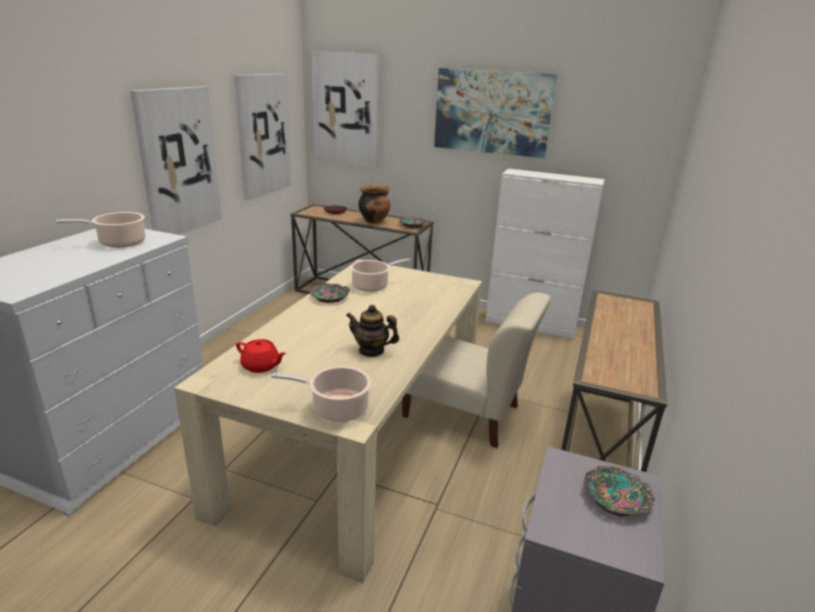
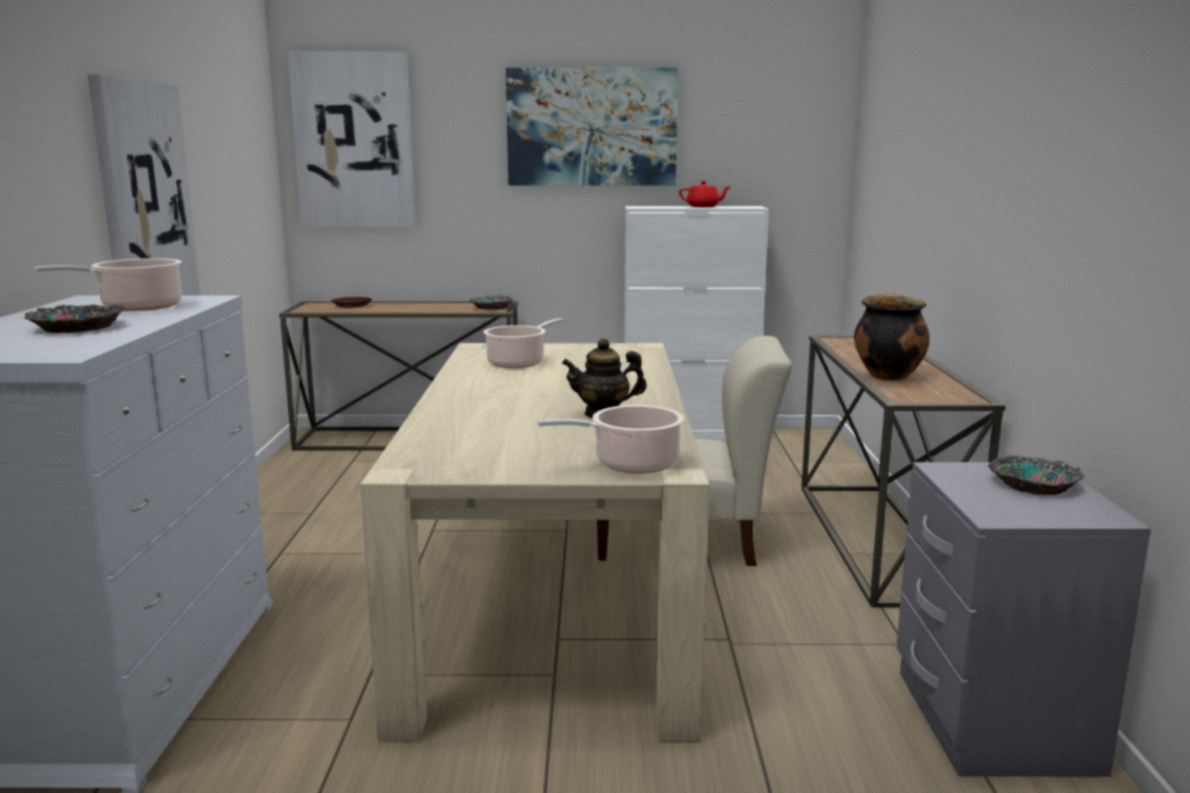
camera: 20 degrees left, 10 degrees down
picture [234,74,291,201] -> none
red teapot [236,339,286,373] -> red teapot moved to [679,181,730,207]
bowl [309,283,350,303] -> bowl moved to [24,304,124,333]
cooking pot [358,185,391,224] -> cooking pot moved to [854,294,930,381]

